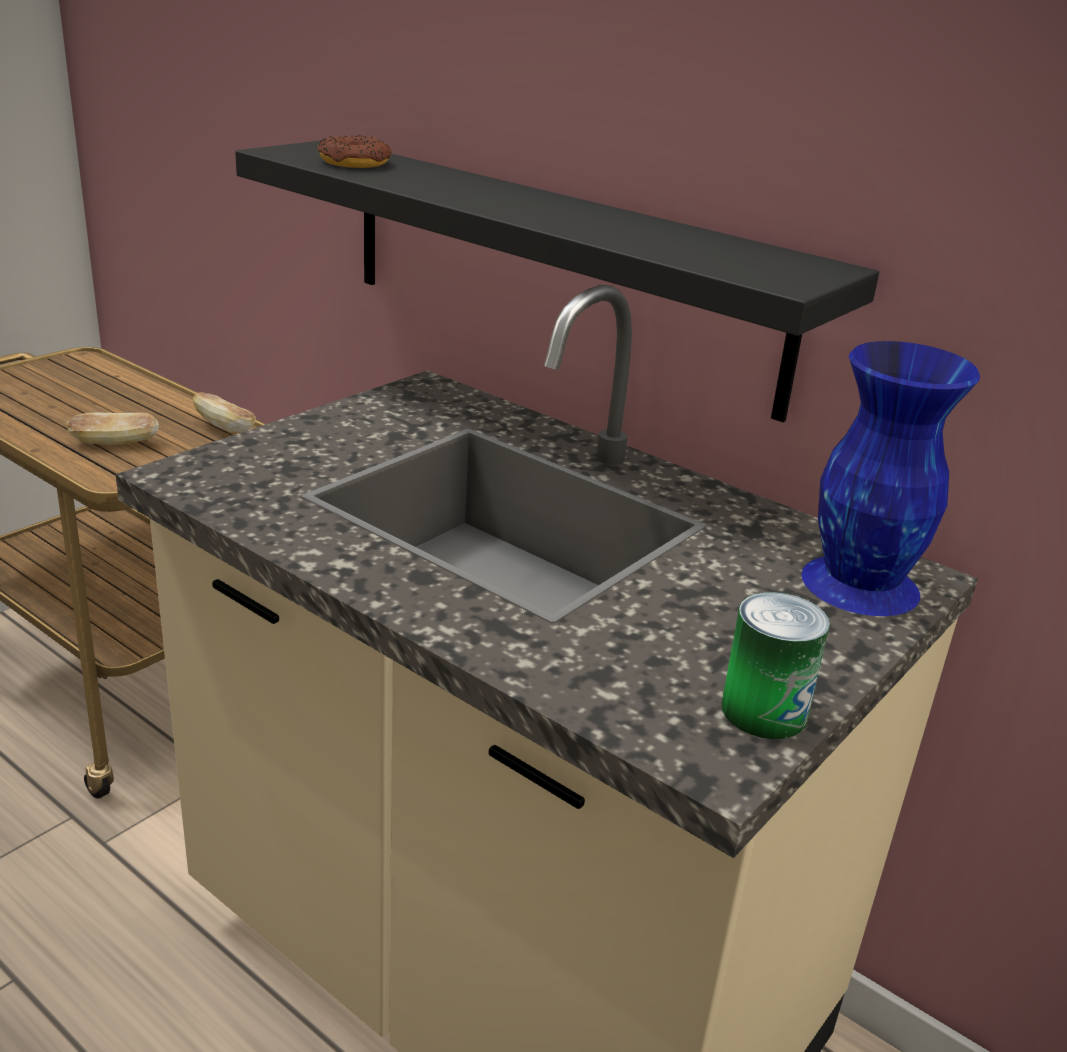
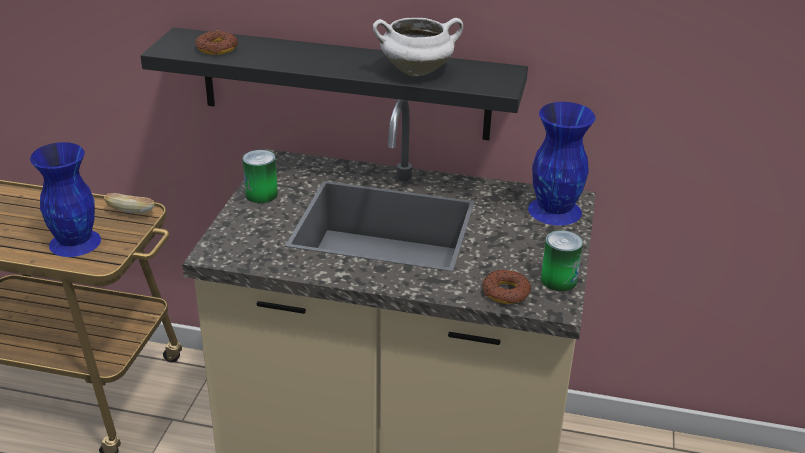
camera: 25 degrees left, 5 degrees up
bread [66,413,159,445] -> blue vase [30,142,101,257]
none -> can [243,150,278,203]
none -> white cooking pot [373,18,463,76]
none -> donut [482,270,531,304]

